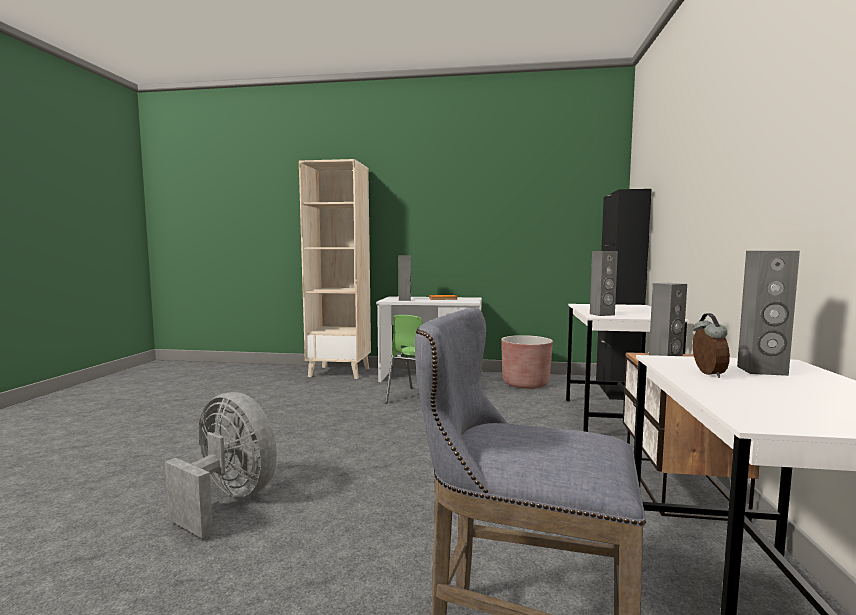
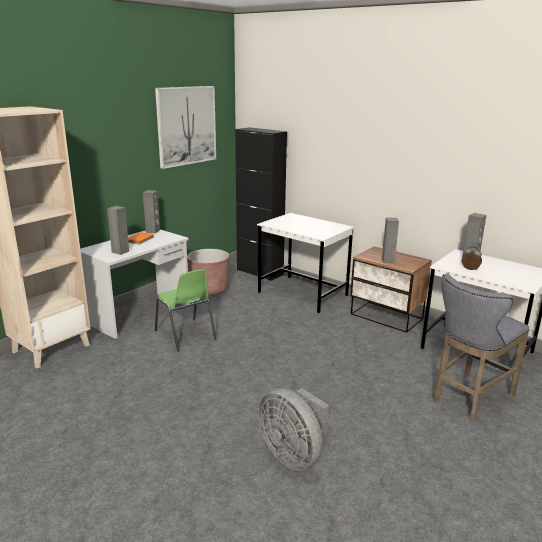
camera: 60 degrees left, 15 degrees up
grey fan [165,392,277,538] -> grey fan turned 105 degrees counterclockwise [258,388,329,470]
grey speaker [590,251,618,316] -> grey speaker moved to [143,190,160,233]
none -> picture [155,86,216,169]

